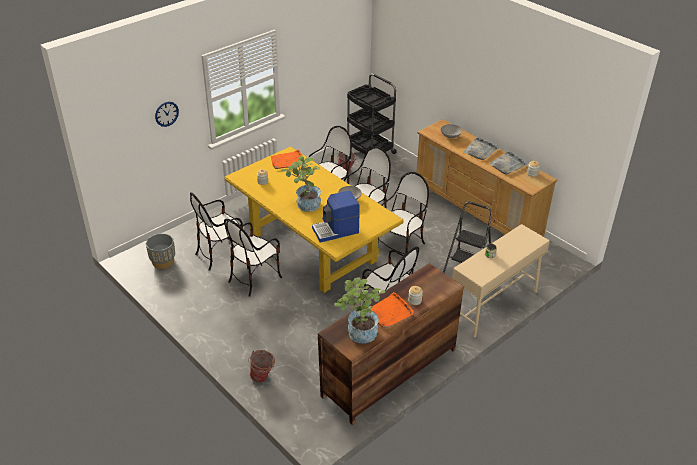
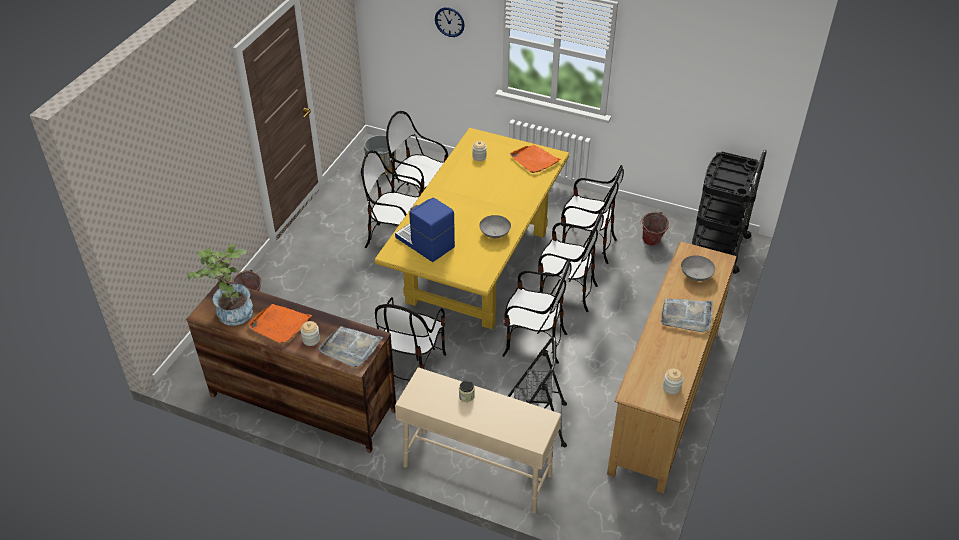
camera: 65 degrees right, 5 degrees up
potted plant [281,156,321,212] -> none
grey tray [489,151,527,175] -> grey tray moved to [318,326,383,367]

